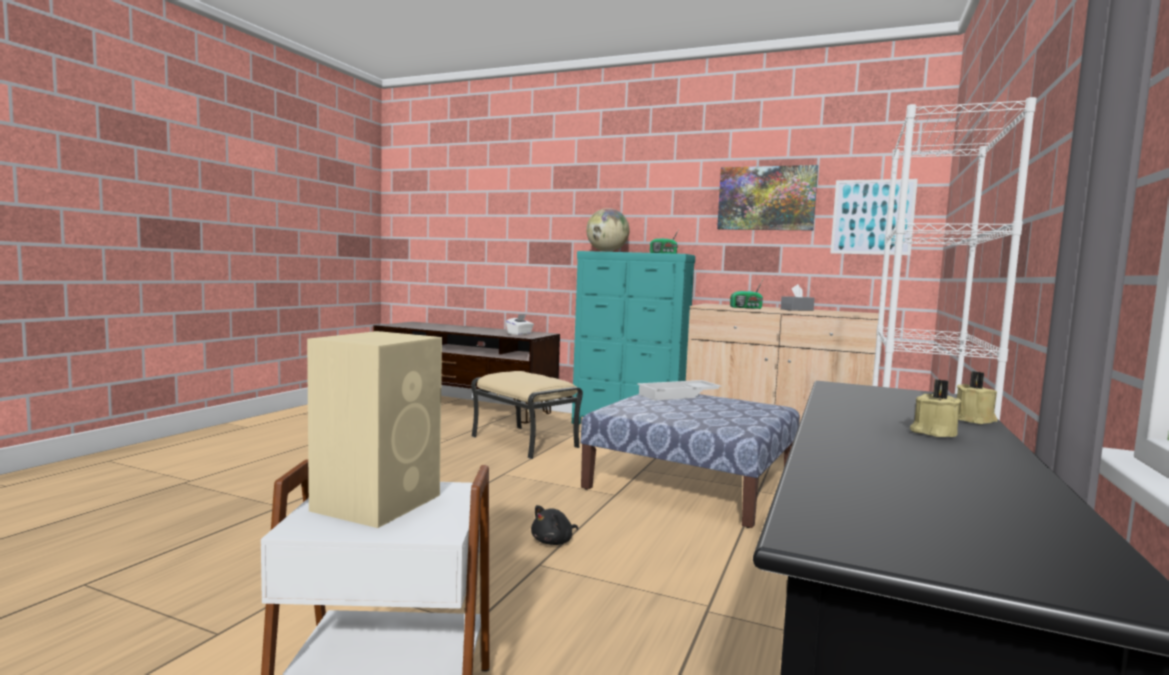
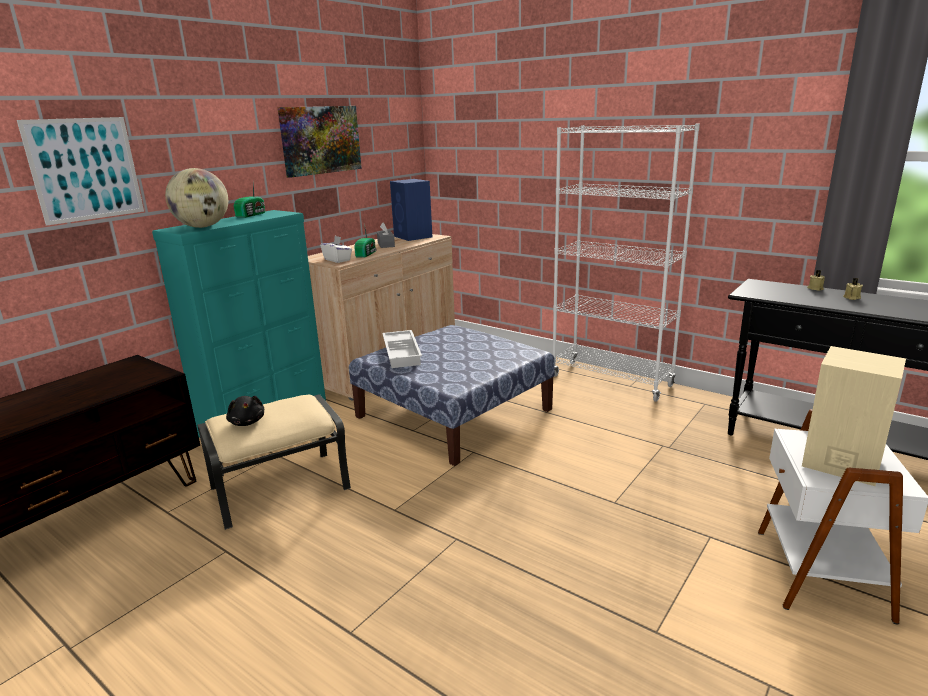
camera: 75 degrees left, 15 degrees up
white tissue box [506,314,534,335] -> white tissue box moved to [320,236,352,263]
black plush toy [531,505,578,545] -> black plush toy moved to [226,396,264,426]
picture [830,179,918,255] -> picture moved to [17,117,144,226]
none -> blue speaker [390,179,432,241]

